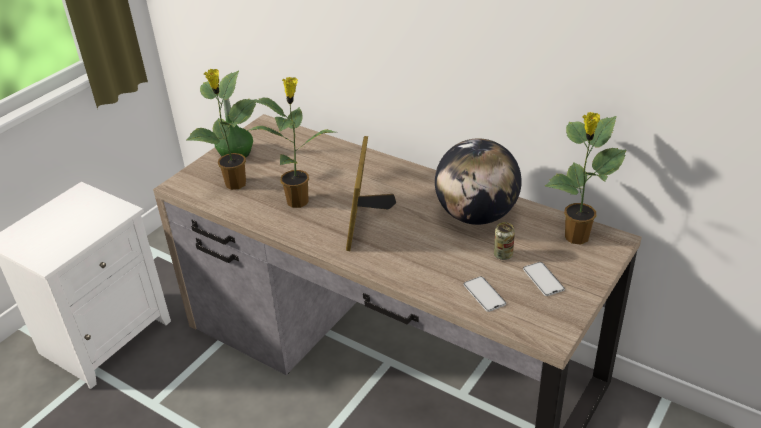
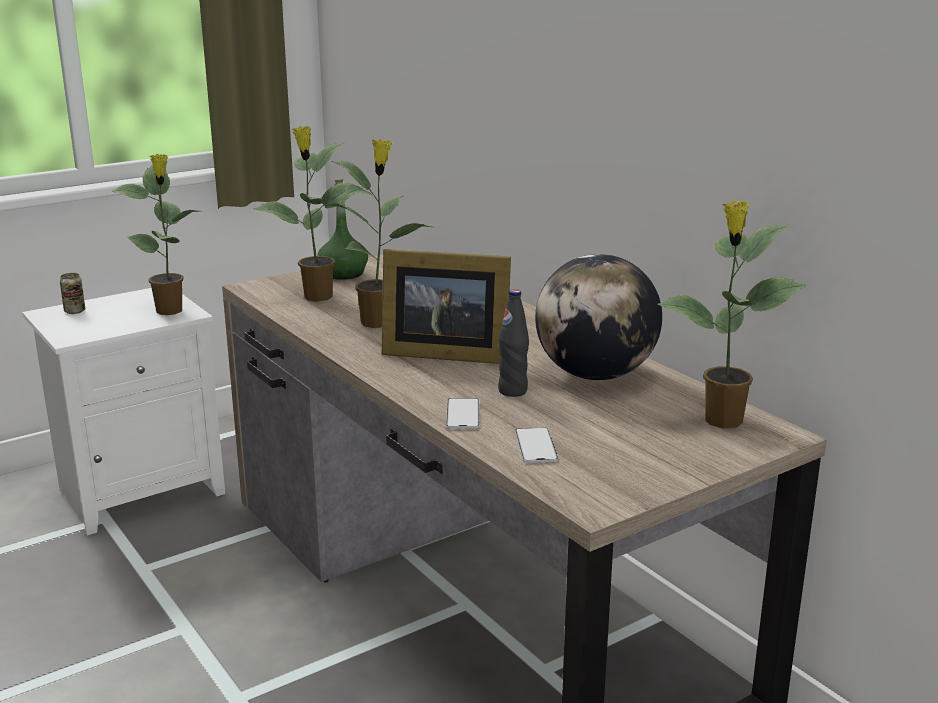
camera: 20 degrees right, 15 degrees down
picture frame [346,136,396,251] -> picture frame turned 105 degrees counterclockwise [382,249,511,364]
can [494,222,515,260] -> can moved to [60,273,85,314]
phone [523,262,565,296] -> phone moved to [446,398,480,429]
none -> potted plant [111,154,200,315]
none -> black bottle [498,289,529,397]

